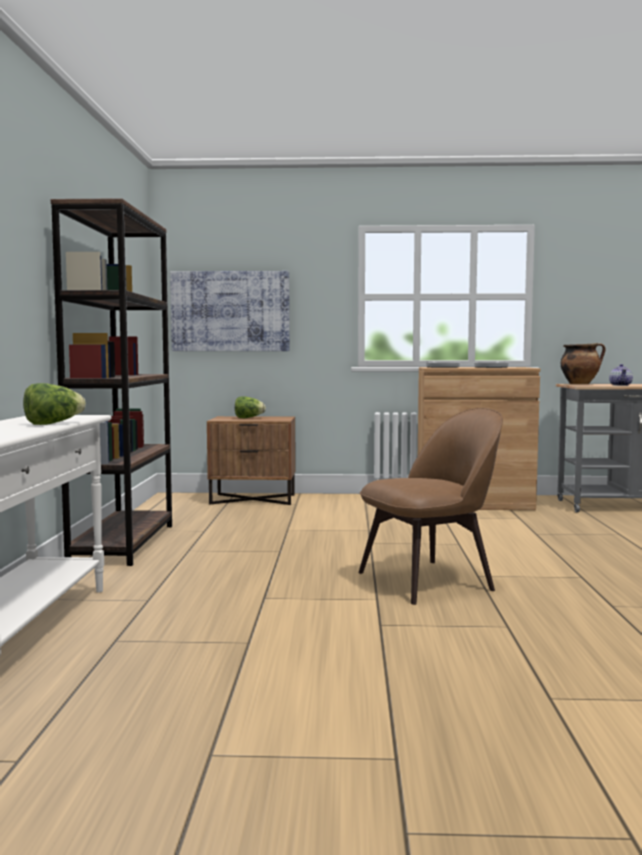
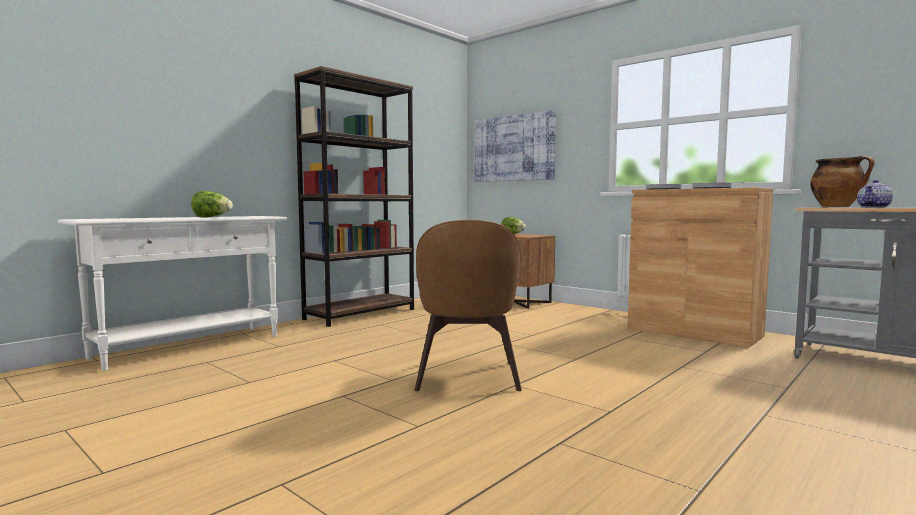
camera: 40 degrees right, 0 degrees up
brown chair [358,408,503,605] -> brown chair turned 75 degrees clockwise [415,220,522,391]

